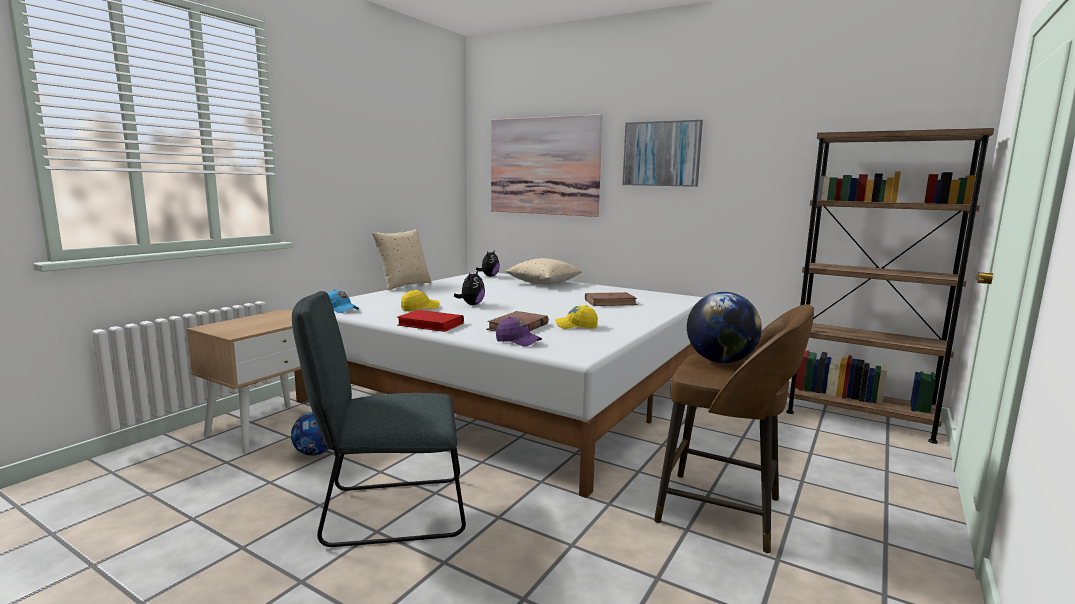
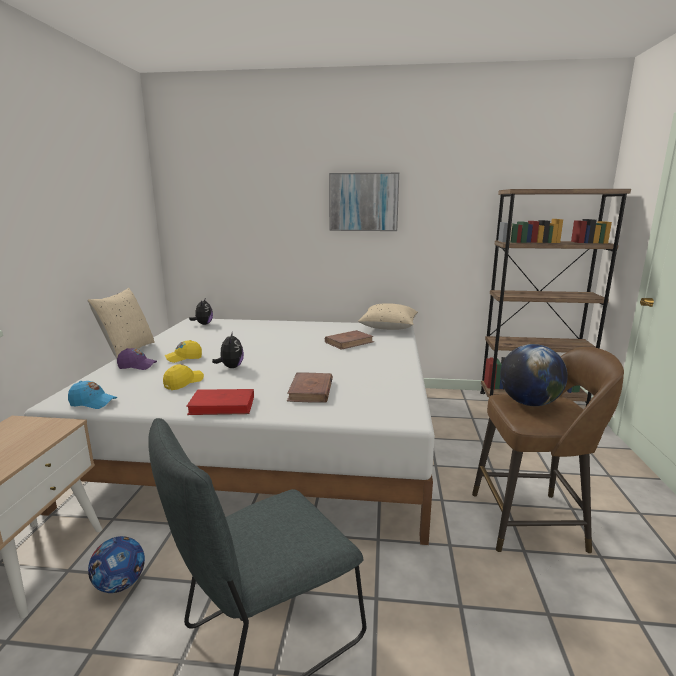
camera: 25 degrees left, 5 degrees up
picture [491,114,603,217] -> none
purple cap [496,317,542,347] -> purple cap moved to [117,348,157,370]
beige pillow [505,258,583,285] -> beige pillow moved to [358,303,418,330]
yellow cap [555,305,598,329] -> yellow cap moved to [165,340,202,363]

